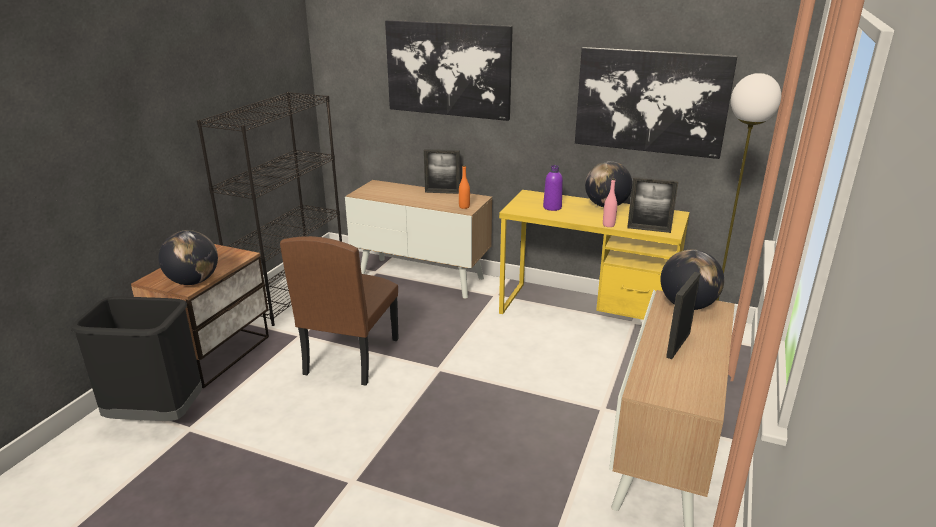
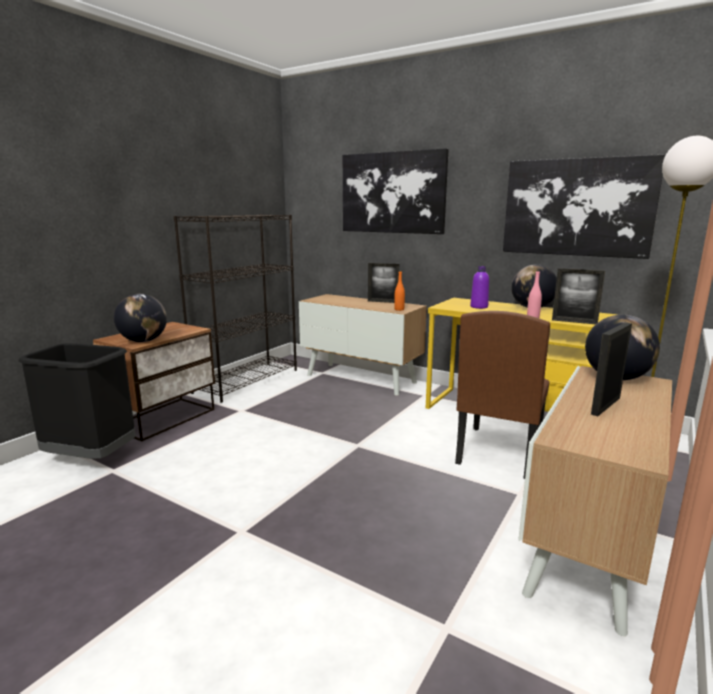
camera: 10 degrees right, 10 degrees down
brown chair [280,236,399,386] -> brown chair moved to [455,311,550,479]

